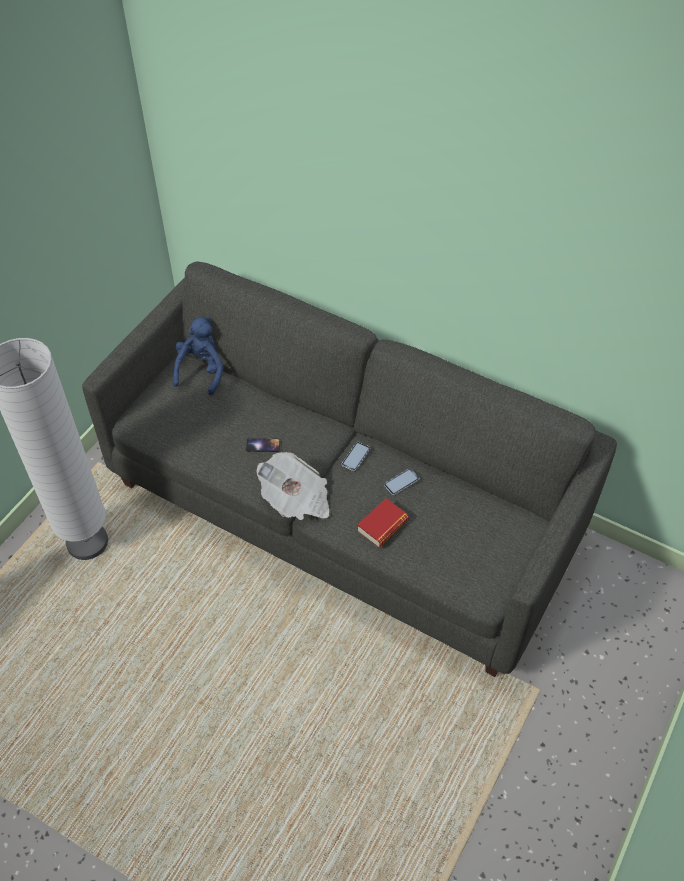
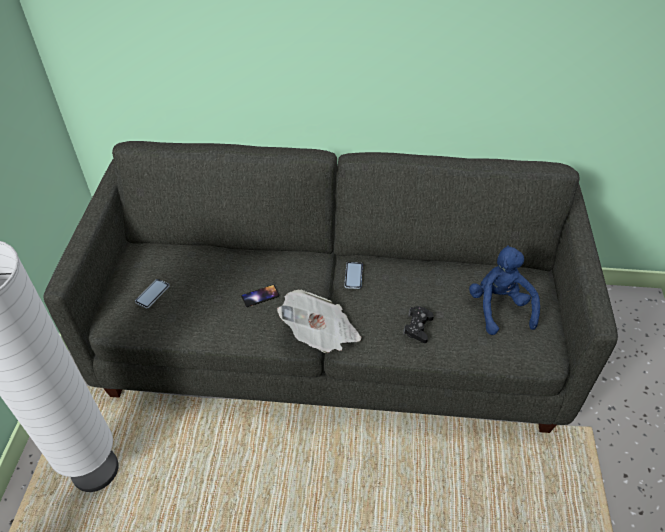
camera: 25 degrees left, 5 degrees down
blue plush toy [173,317,224,395] -> blue plush toy moved to [469,245,540,335]
book [357,498,409,548] -> black game controller [403,306,434,343]
phone [384,468,420,495] -> phone moved to [135,279,170,308]

